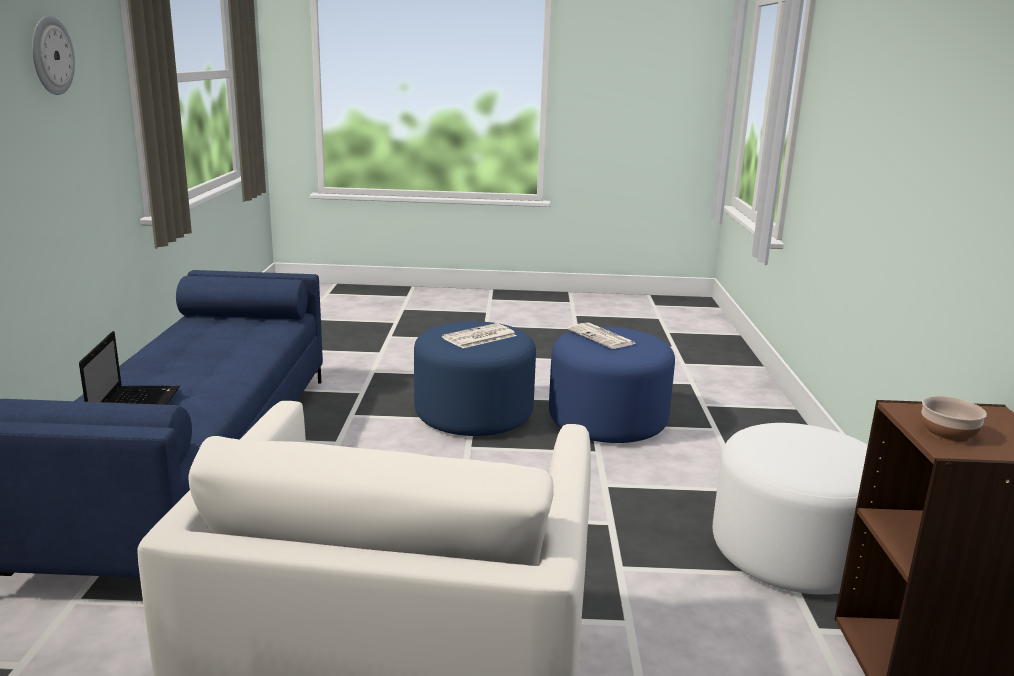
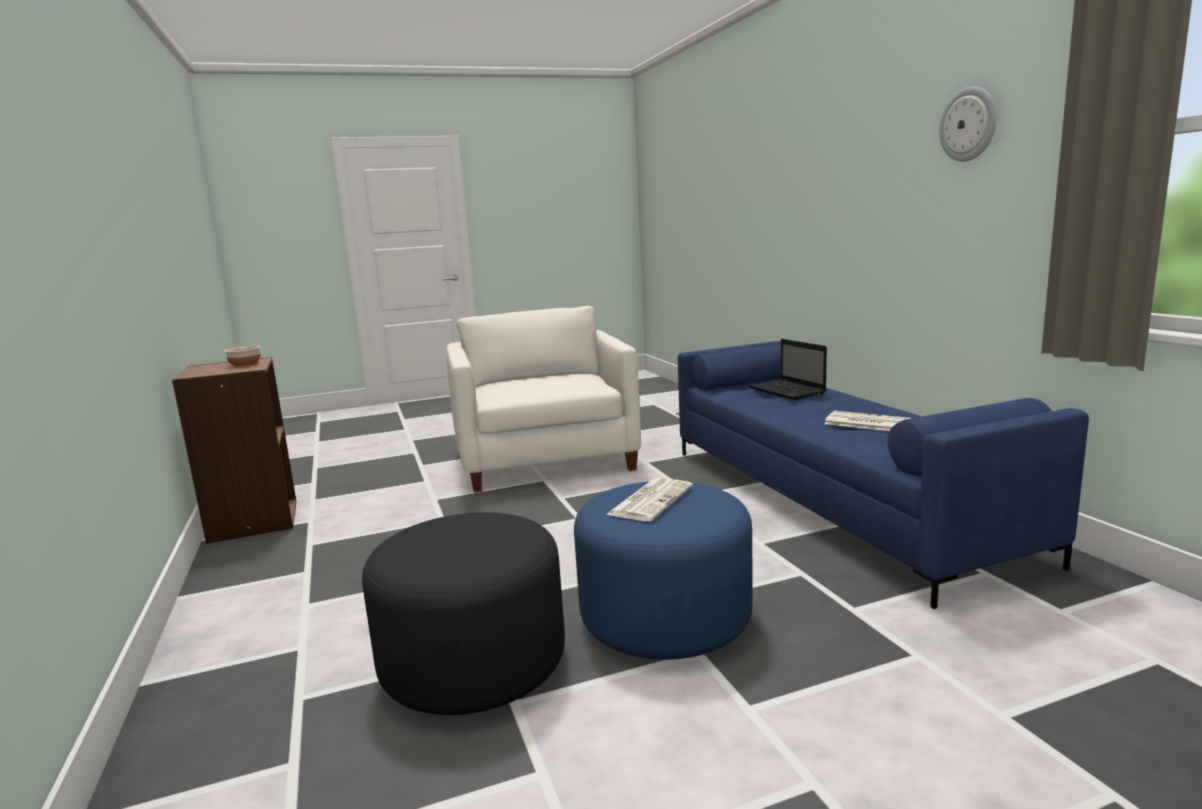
camera: 160 degrees right, 5 degrees down
blue ottoman [549,327,675,443] -> black ottoman [362,512,565,715]
newspaper [567,322,636,349] -> newspaper moved to [824,411,910,431]
white ottoman [713,423,868,595] -> none

